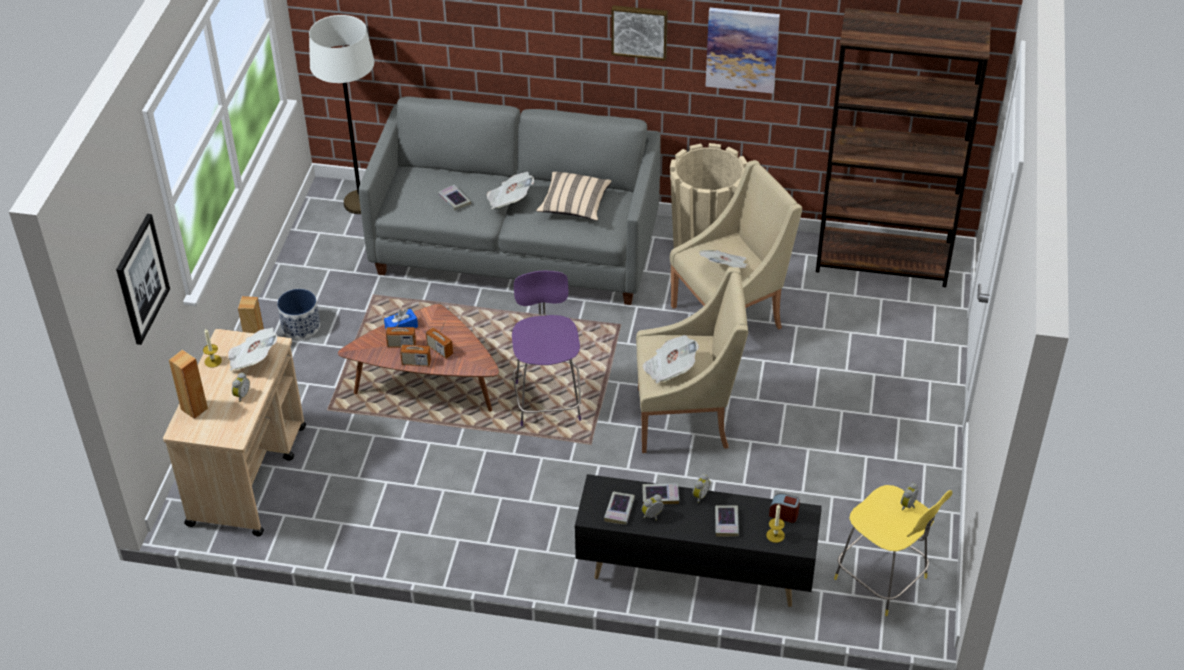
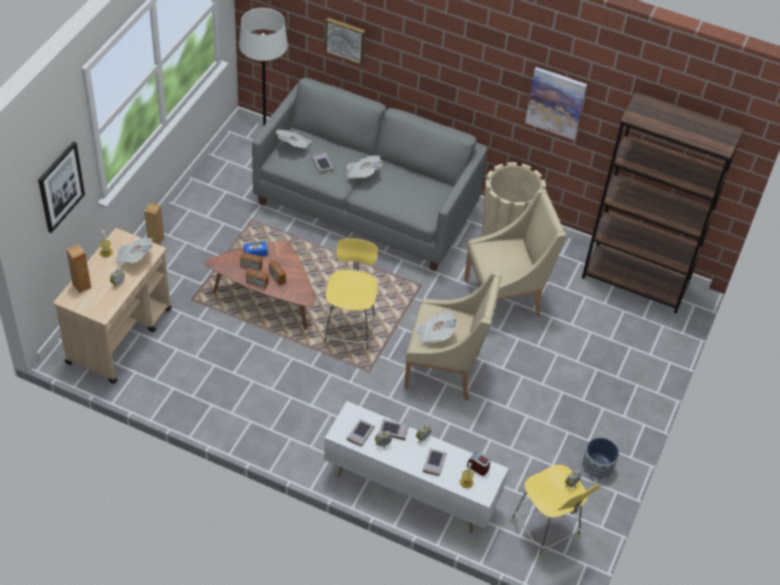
camera: 10 degrees right, 5 degrees up
planter [277,289,320,340] -> planter moved to [582,438,619,480]
purple stool [512,271,581,426] -> yellow stool [323,239,378,353]
beige pillow [536,172,611,221] -> none
black tv stand [575,474,822,607] -> white tv stand [324,401,508,533]
picture [611,5,668,60] -> picture moved to [325,18,365,65]
newspaper [699,250,747,268] -> newspaper moved to [276,129,312,149]

